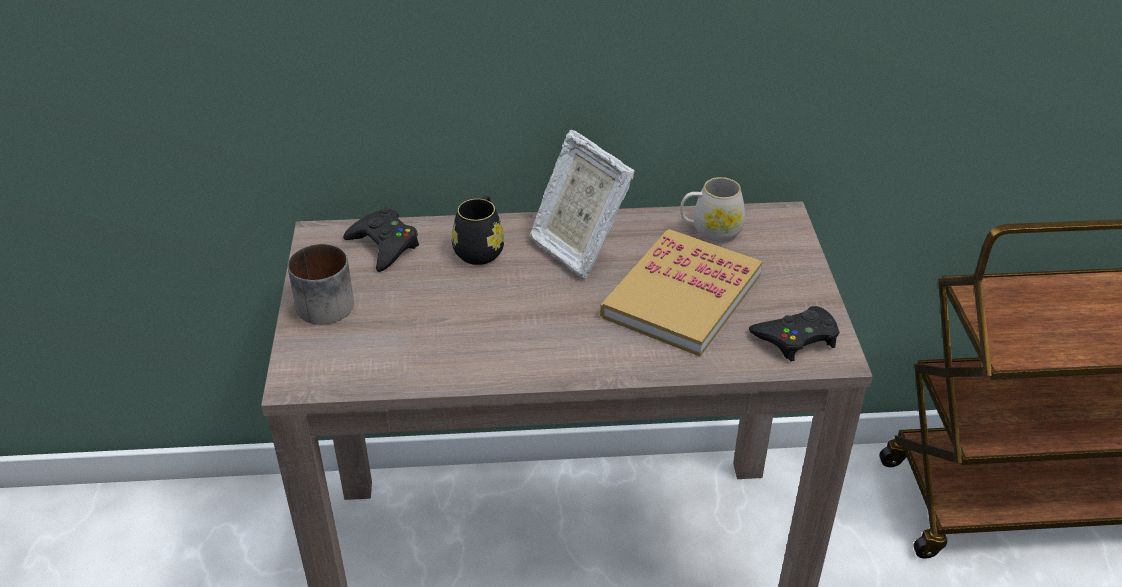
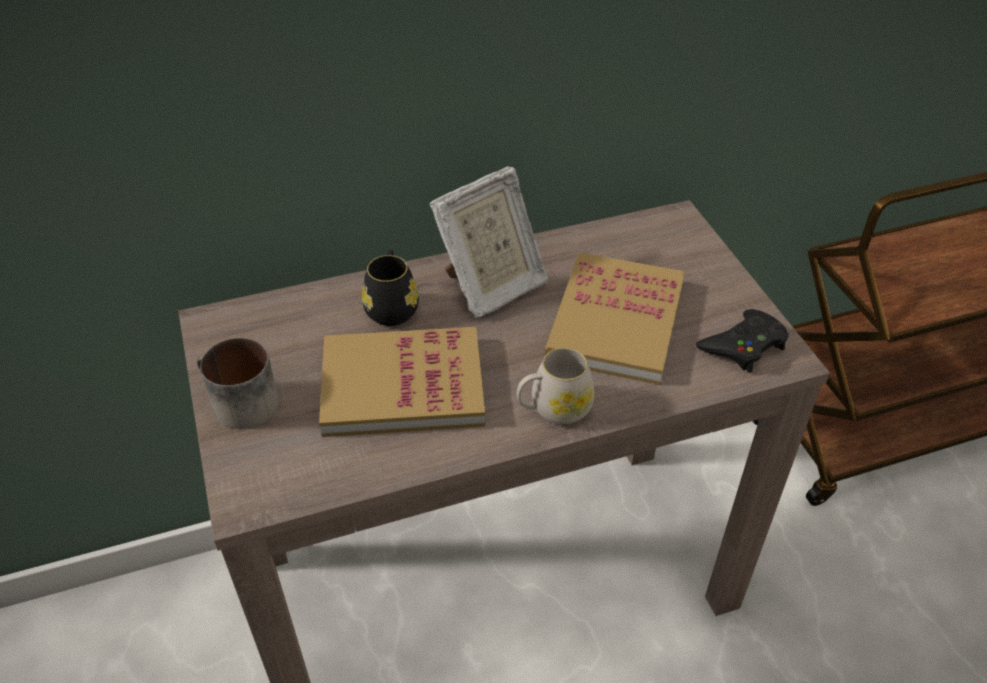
camera: 15 degrees left, 5 degrees up
black game controller [343,208,419,272] -> none
picture frame [529,130,635,278] -> picture frame turned 75 degrees counterclockwise [430,166,548,318]
white mug [680,177,745,242] -> white mug moved to [517,348,594,425]
none -> book [319,327,485,437]

